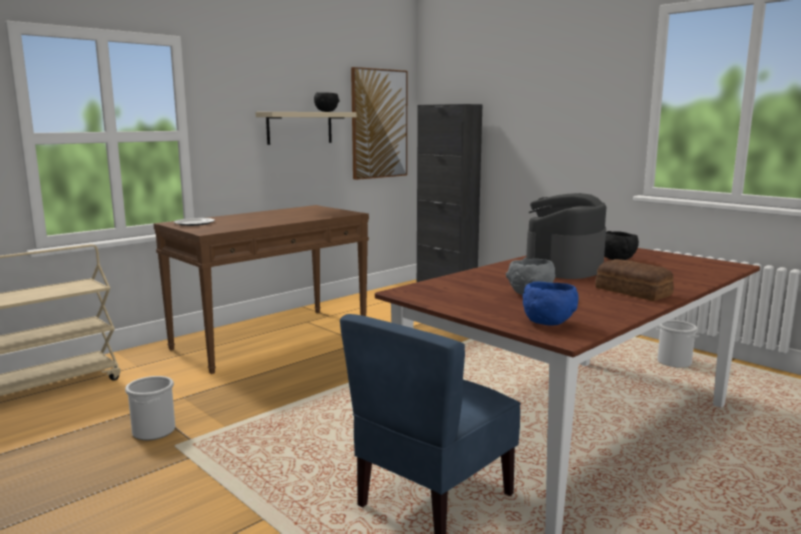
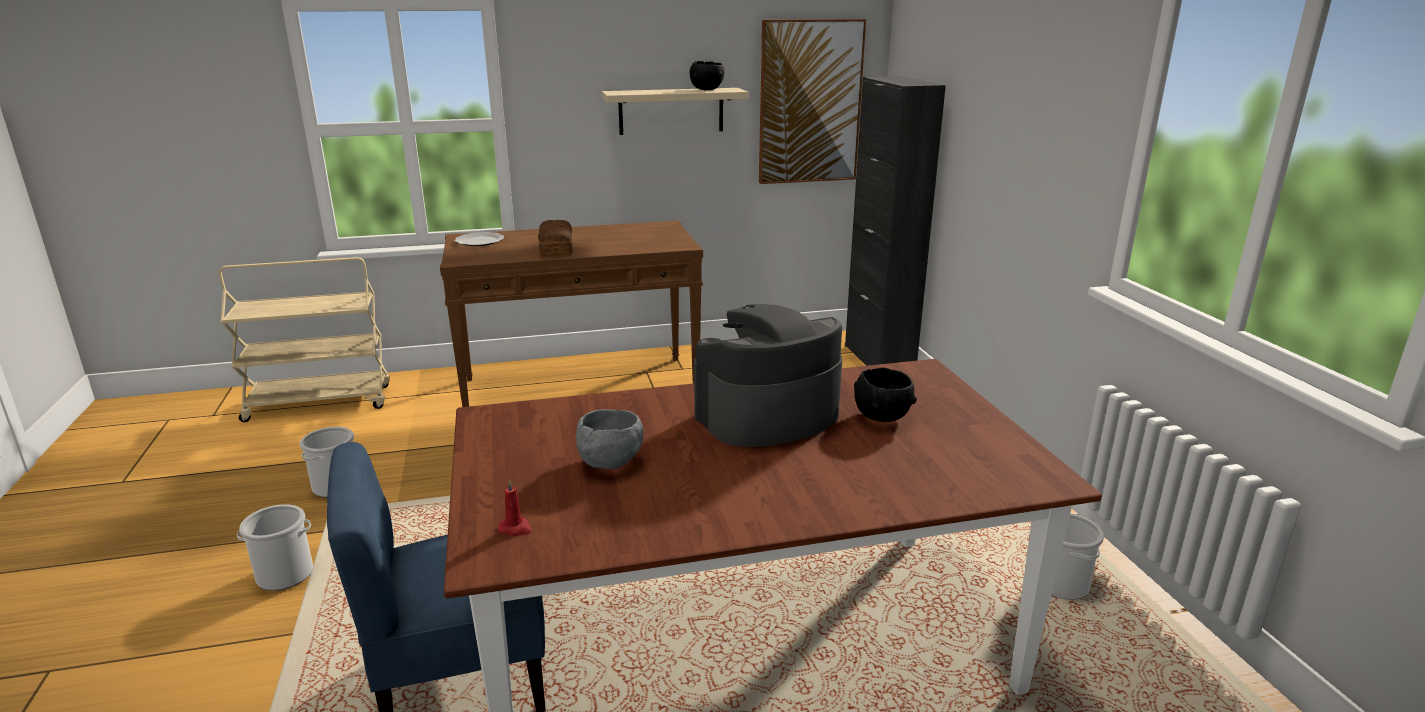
camera: 30 degrees right, 10 degrees up
blue bowl [522,282,579,326] -> red candle [498,479,532,536]
bread [595,259,674,301] -> bread moved to [538,220,573,257]
none -> bucket [237,504,313,591]

